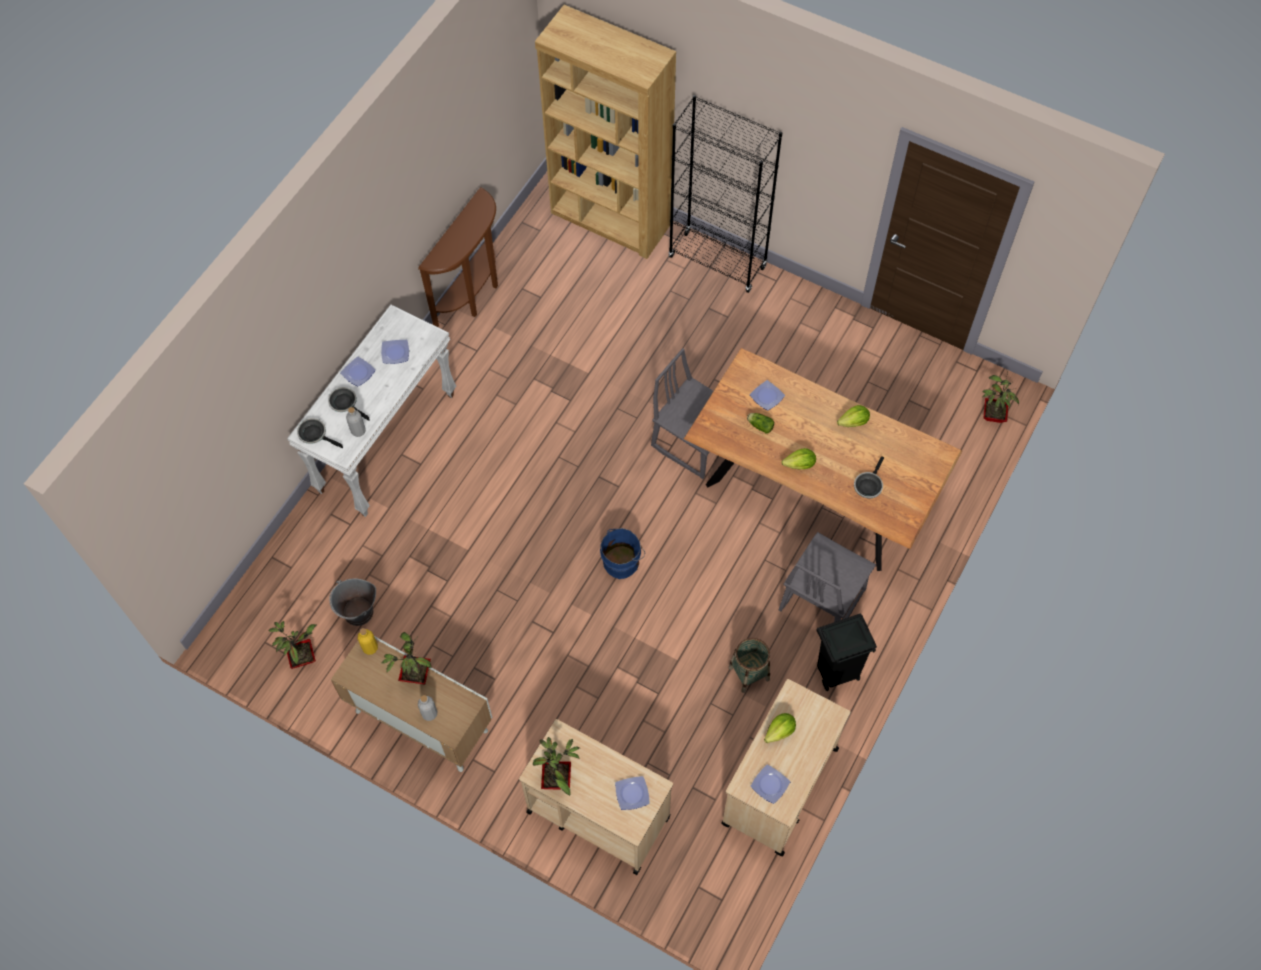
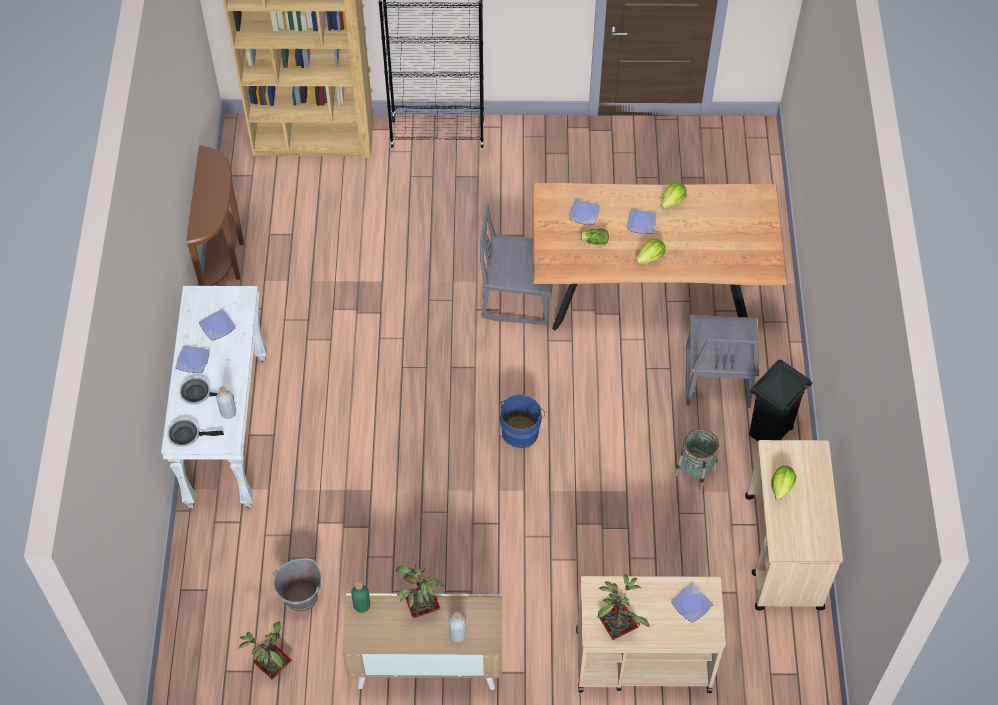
camera: 30 degrees left, 5 degrees down
yellow bottle [358,628,378,655] -> green bottle [351,582,370,613]
plate [751,764,790,804] -> plate moved to [627,210,656,234]
frying pan [854,456,884,498] -> none
potted plant [982,372,1019,423] -> none

